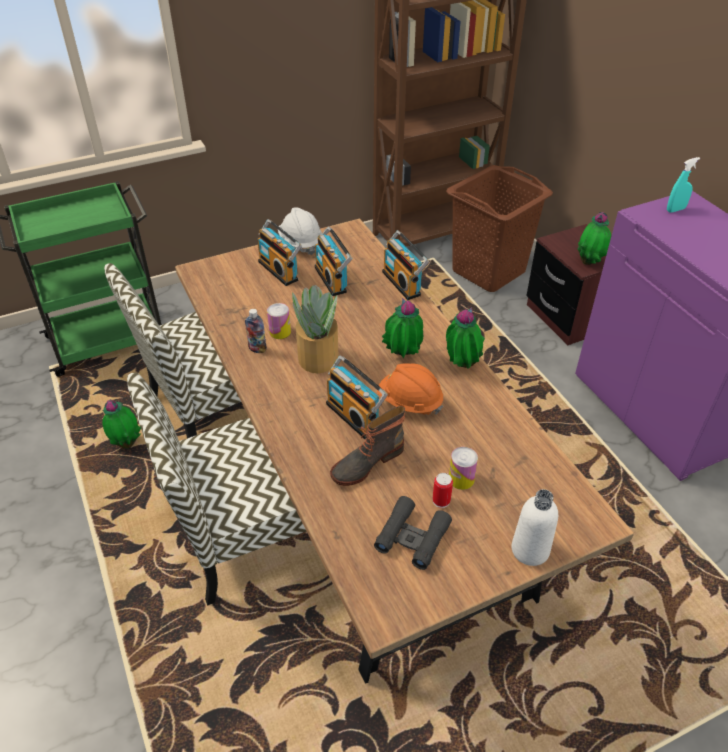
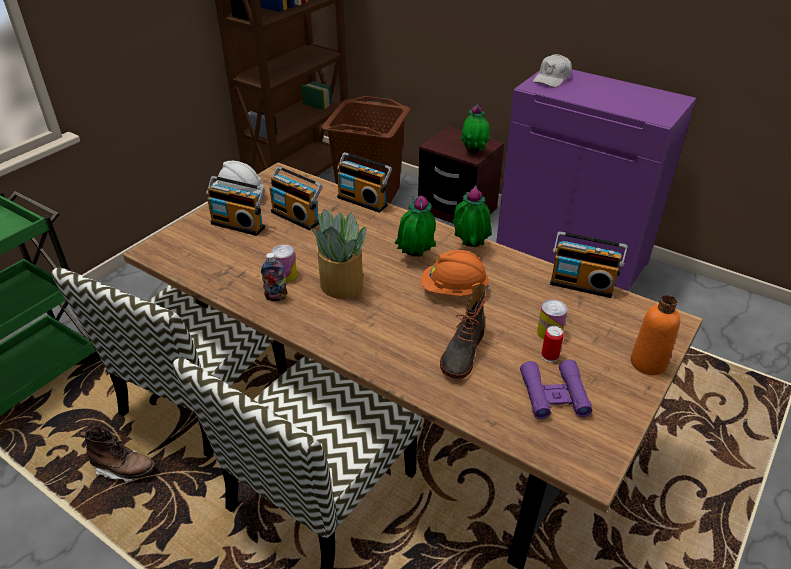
camera: 30 degrees left, 5 degrees down
potted plant [102,399,141,449] -> brown boot [80,426,155,482]
radio [326,356,388,439] -> radio moved to [550,231,628,298]
black binoculars [374,496,452,570] -> purple binoculars [520,360,592,419]
white bottle [512,489,558,566] -> orange bottle [631,295,680,375]
turquoise spray bottle [667,157,700,212] -> white cap [533,54,572,87]

